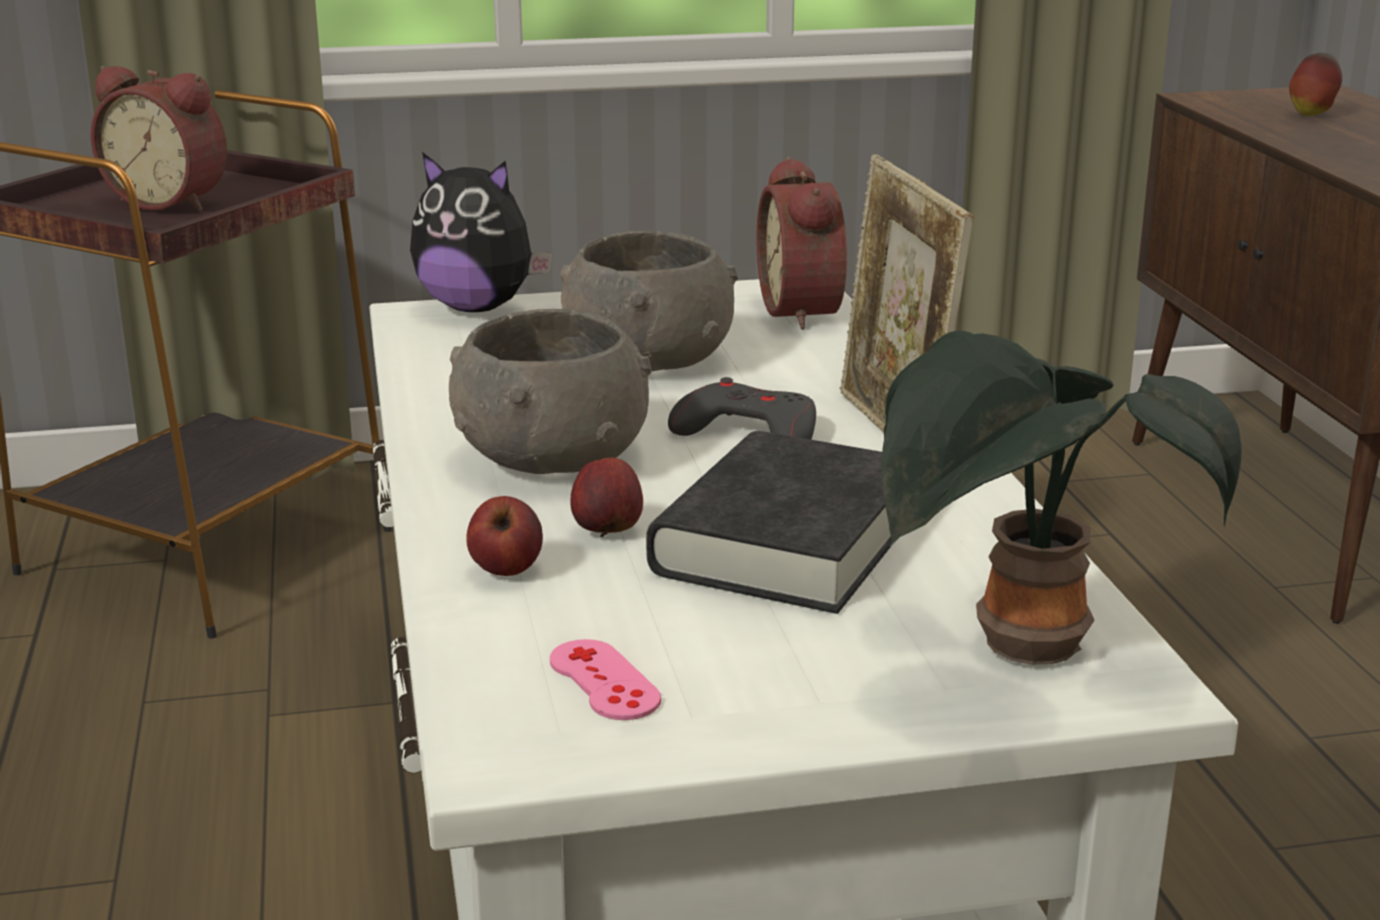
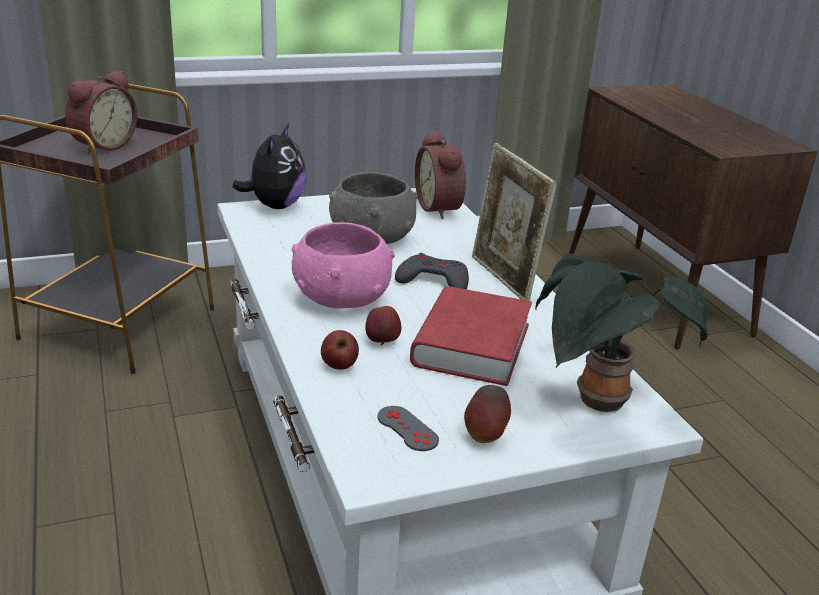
camera: 10 degrees left, 5 degrees up
alarm clock [91,66,227,211] -> alarm clock turned 75 degrees counterclockwise [65,71,137,154]
plush toy [410,152,553,312] -> plush toy turned 90 degrees counterclockwise [232,123,306,209]
grey bowl [449,309,651,474] -> pink bowl [292,222,395,309]
pink game controller [550,639,661,720] -> grey game controller [377,406,439,451]
black book [646,431,892,614] -> red book [410,286,532,386]
apple [1289,53,1342,116] -> apple moved to [464,385,511,443]

